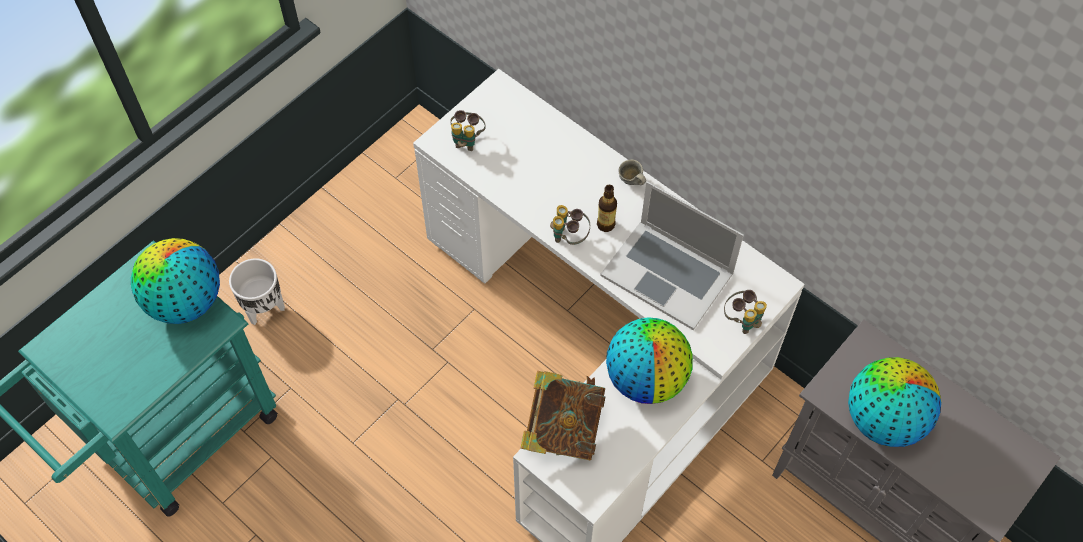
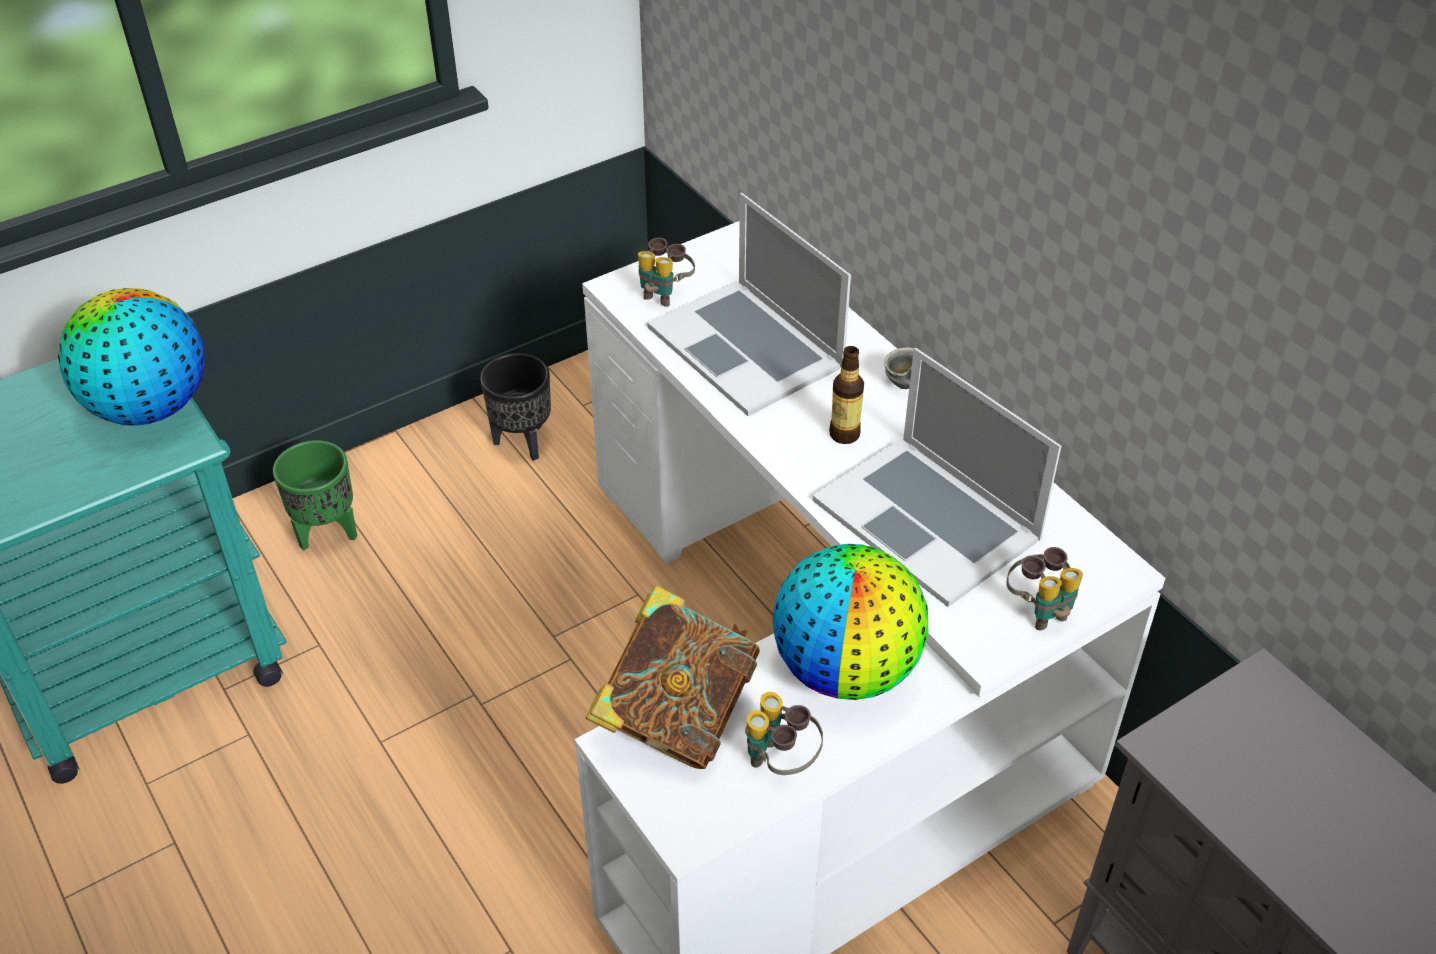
camera: 15 degrees right, 15 degrees down
white planter [229,258,285,325] -> green planter [273,440,357,550]
binoculars [550,205,590,245] -> binoculars moved to [745,692,823,775]
globe [848,357,941,447] -> none
none -> black planter [480,353,551,461]
none -> laptop [647,193,851,416]

